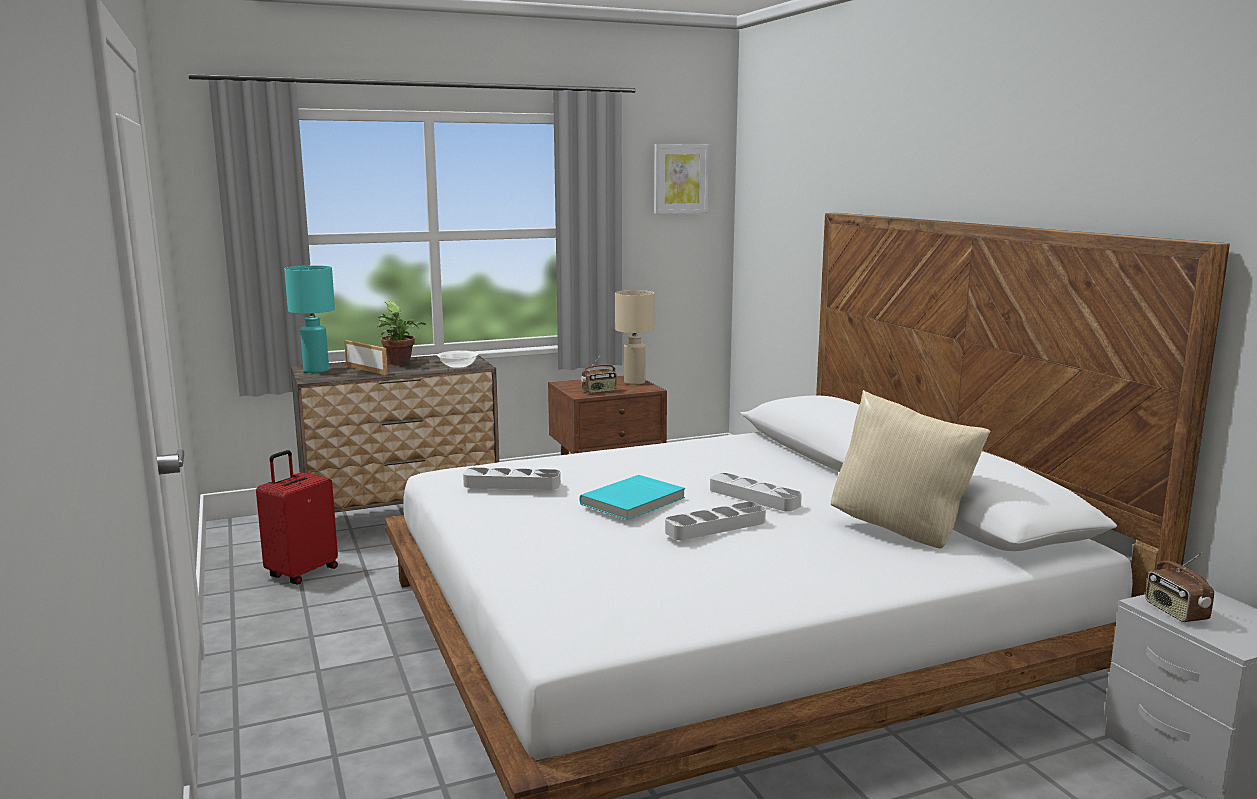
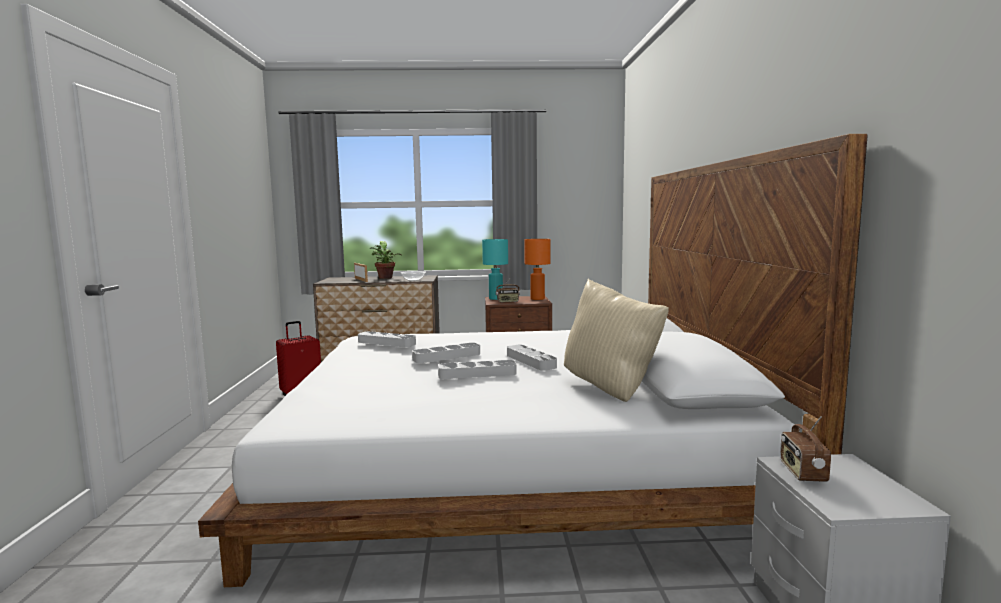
camera: 20 degrees right, 5 degrees down
turquoise table lamp [284,265,335,373] -> turquoise table lamp moved to [482,239,508,300]
turquoise book [579,475,685,520] -> grey tray [412,343,480,363]
beige table lamp [615,290,655,385] -> orange table lamp [524,239,551,300]
picture [654,144,709,214] -> none

